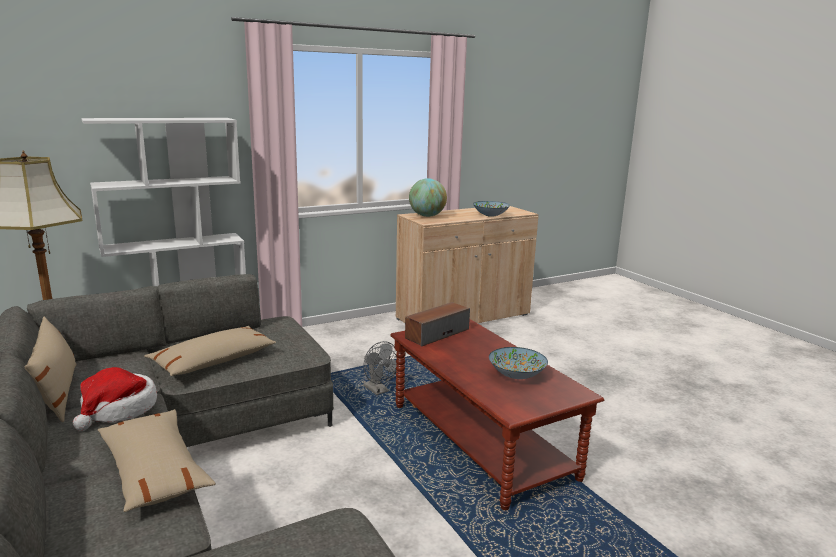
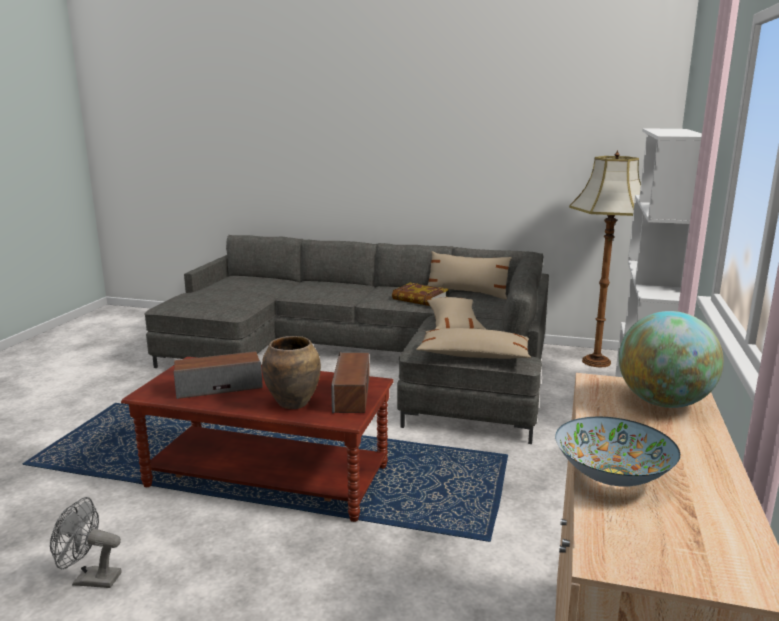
camera: 135 degrees right, 0 degrees up
hat [73,367,157,431] -> book [392,283,448,306]
beige pillow [98,409,216,512] -> beige pillow moved to [416,328,531,359]
grey fan [363,341,397,395] -> grey fan moved to [50,497,122,588]
bowl [489,347,548,379] -> speaker [174,351,263,399]
none -> brown vase [262,336,321,409]

